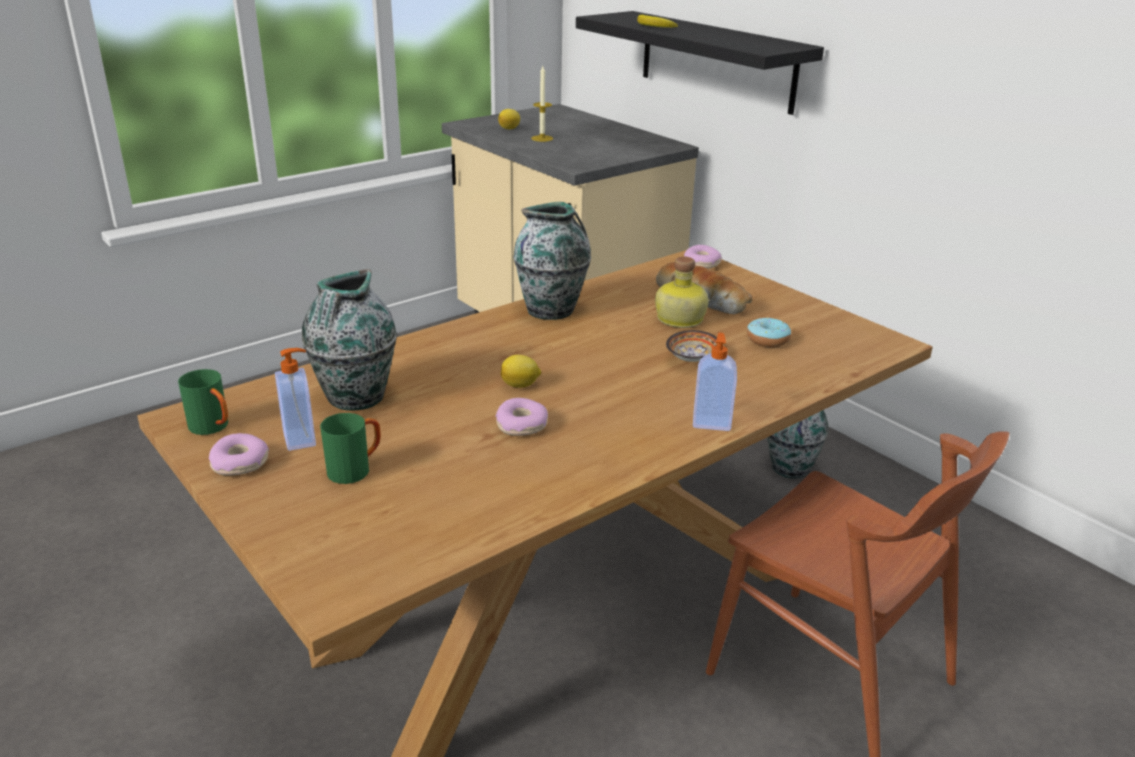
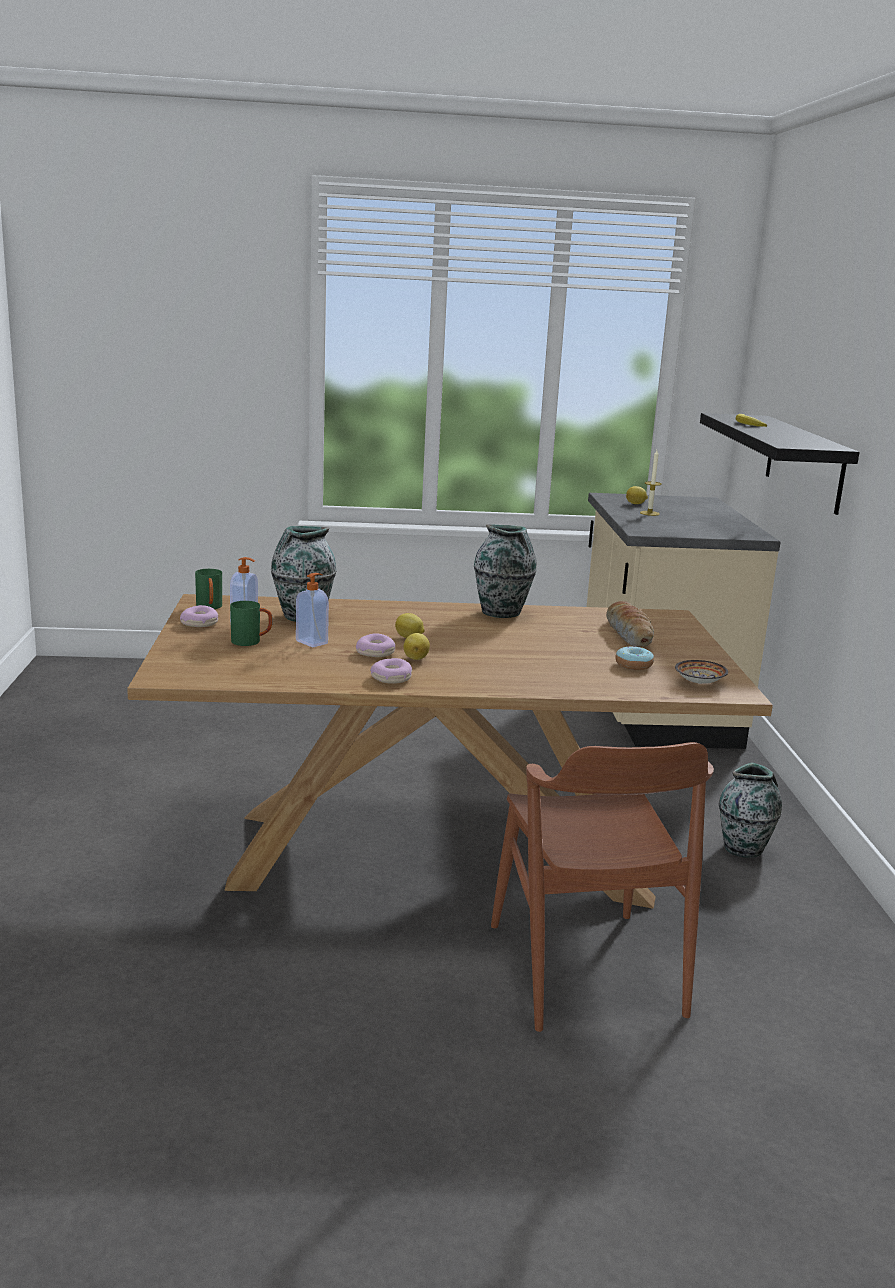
camera: 35 degrees right, 10 degrees down
bottle [655,256,709,328] -> none
bowl [666,330,718,362] -> bowl moved to [675,660,728,684]
donut [684,245,722,268] -> donut moved to [370,658,412,684]
soap dispenser [693,333,737,431] -> soap dispenser moved to [296,573,329,648]
none -> lemon [404,633,430,660]

